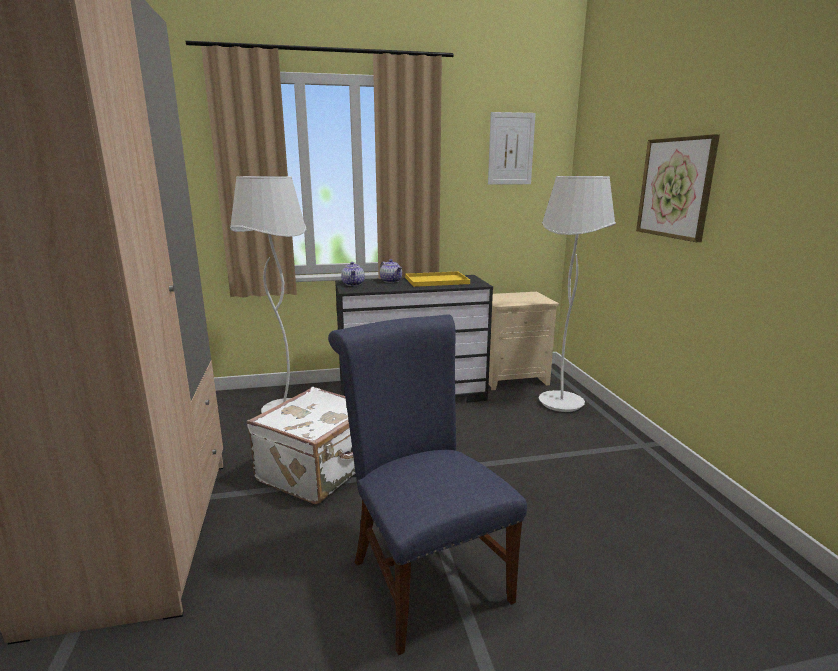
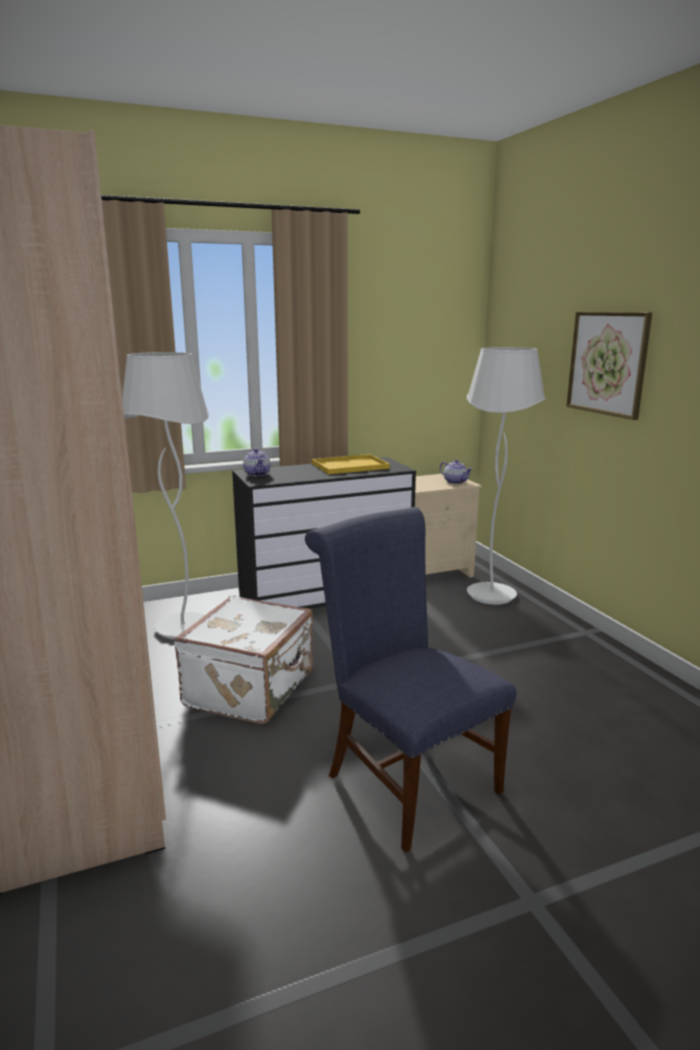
camera: 10 degrees left, 0 degrees up
teapot [380,259,402,283] -> teapot moved to [440,460,473,484]
picture [488,112,536,185] -> none

